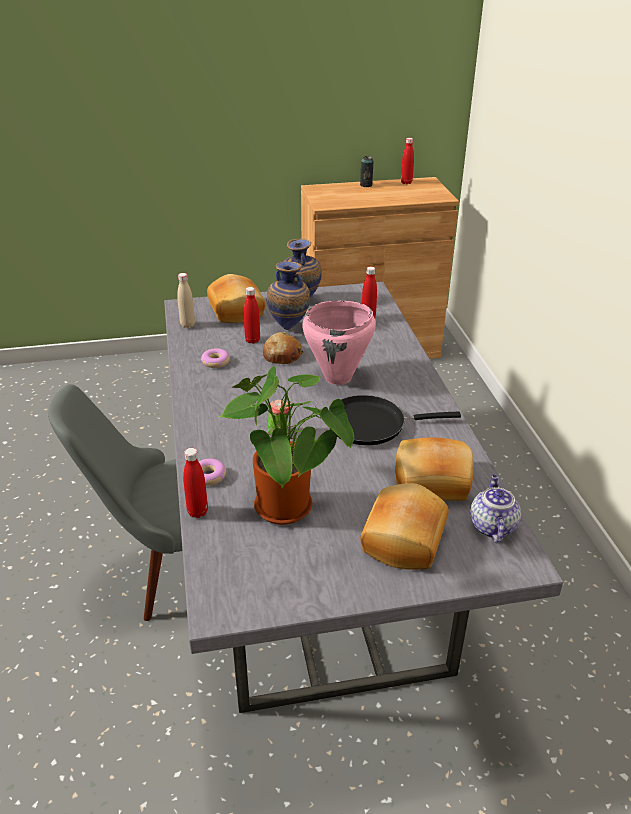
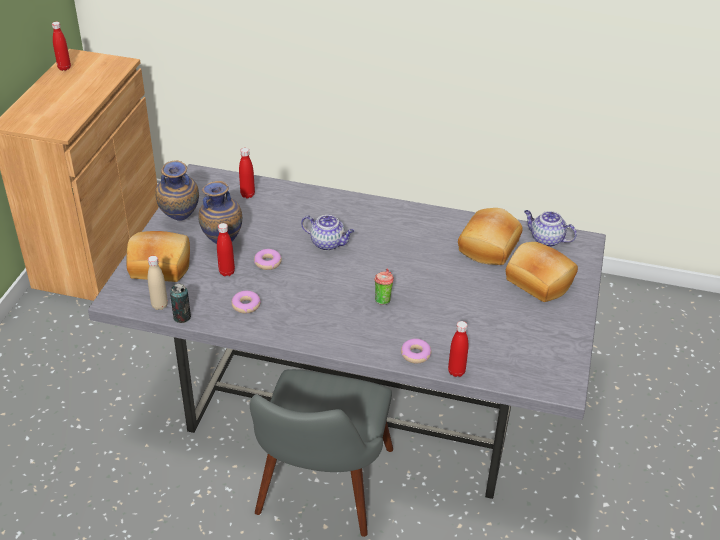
camera: 65 degrees left, 5 degrees up
potted plant [219,366,354,525] -> none
bread [263,332,303,364] -> donut [254,249,282,270]
pink cooking pot [302,301,376,385] -> teapot [301,215,355,251]
black frying pan [328,395,461,445] -> none
can [360,156,373,187] -> can moved to [170,283,191,323]

